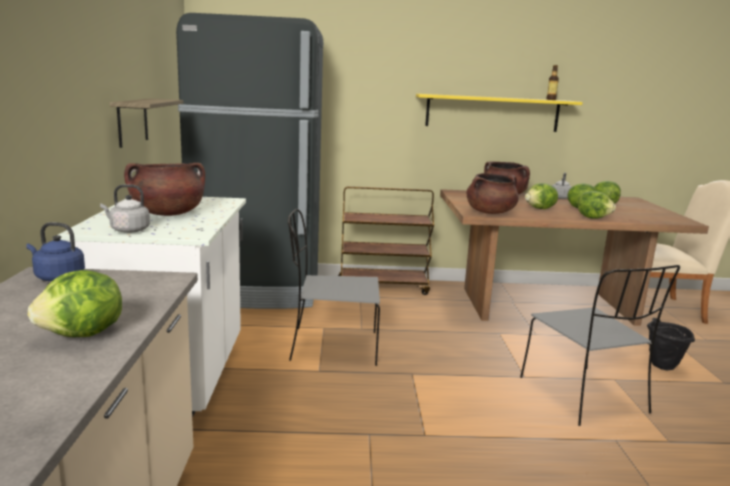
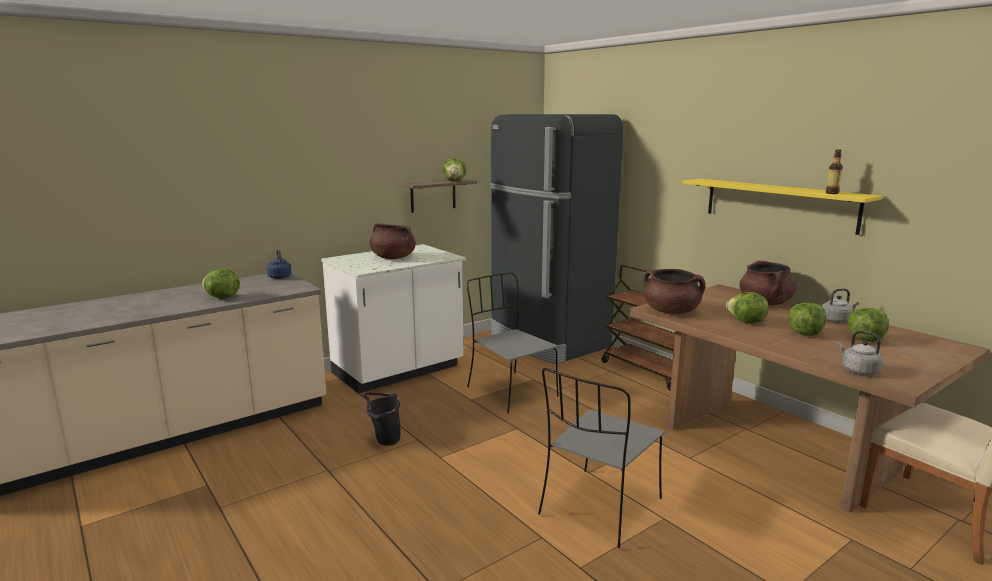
camera: 55 degrees right, 0 degrees up
grey kettle [100,184,150,233] -> grey kettle moved to [837,330,883,375]
lettuce [578,191,616,219] -> lettuce moved to [443,159,467,181]
black bucket [647,318,695,370] -> black bucket moved to [364,393,401,446]

